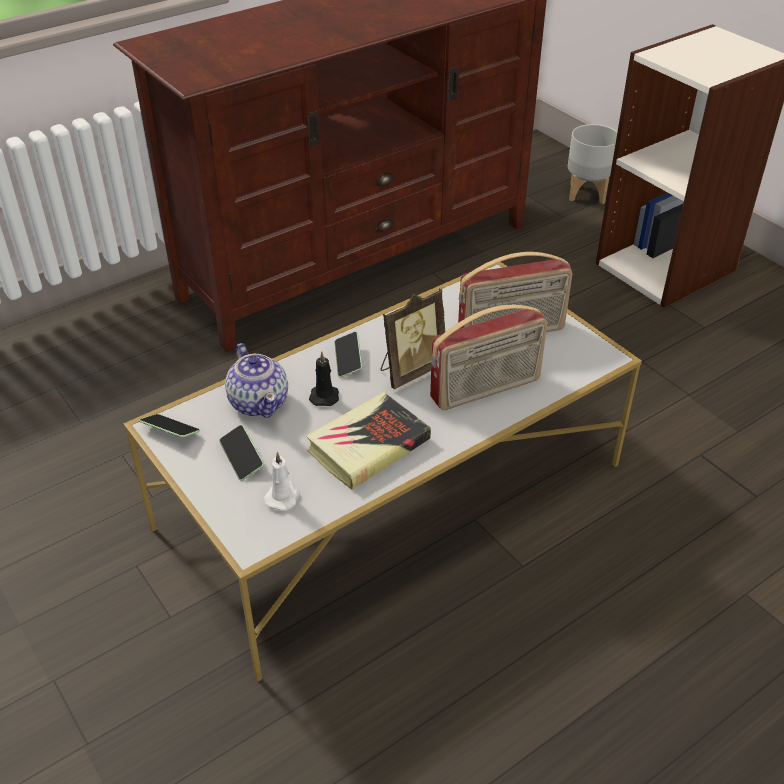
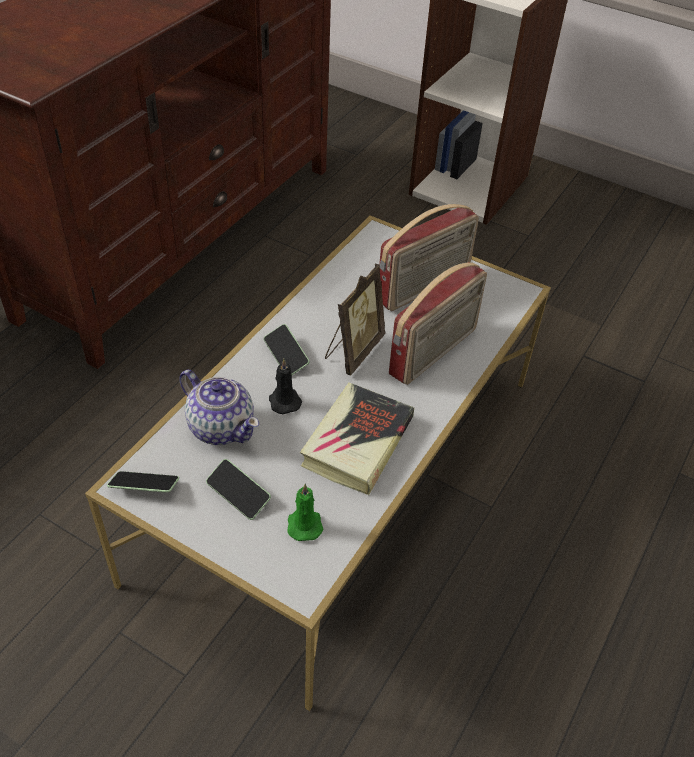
camera: 25 degrees left, 5 degrees up
white candle [264,452,299,511] -> green candle [287,484,323,541]
grey planter [568,124,618,204] -> none

